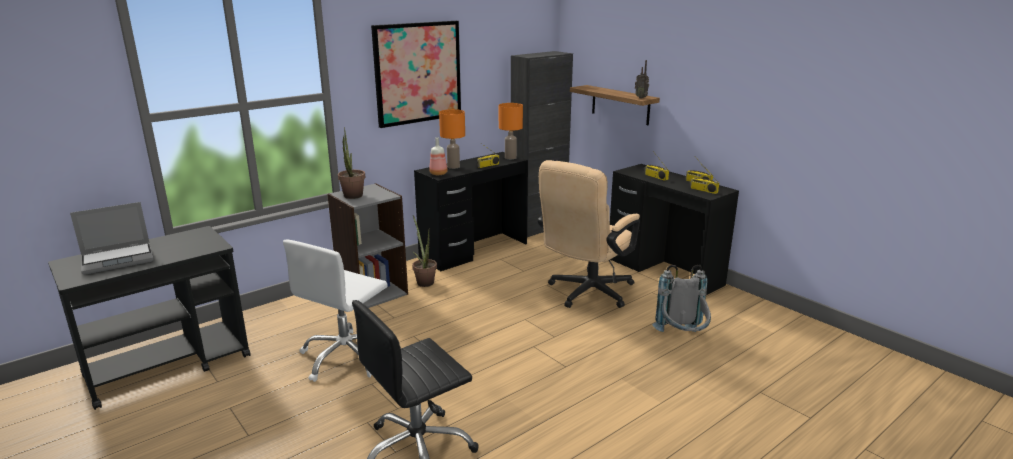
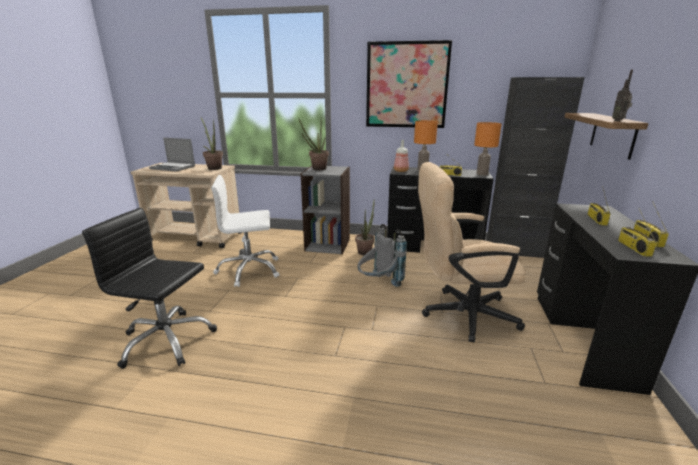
camera: 50 degrees right, 0 degrees up
black cart [48,226,251,410] -> beige cart [131,163,241,248]
grey backpack [652,265,711,332] -> grey backpack moved to [358,224,407,287]
none -> potted plant [200,116,223,170]

